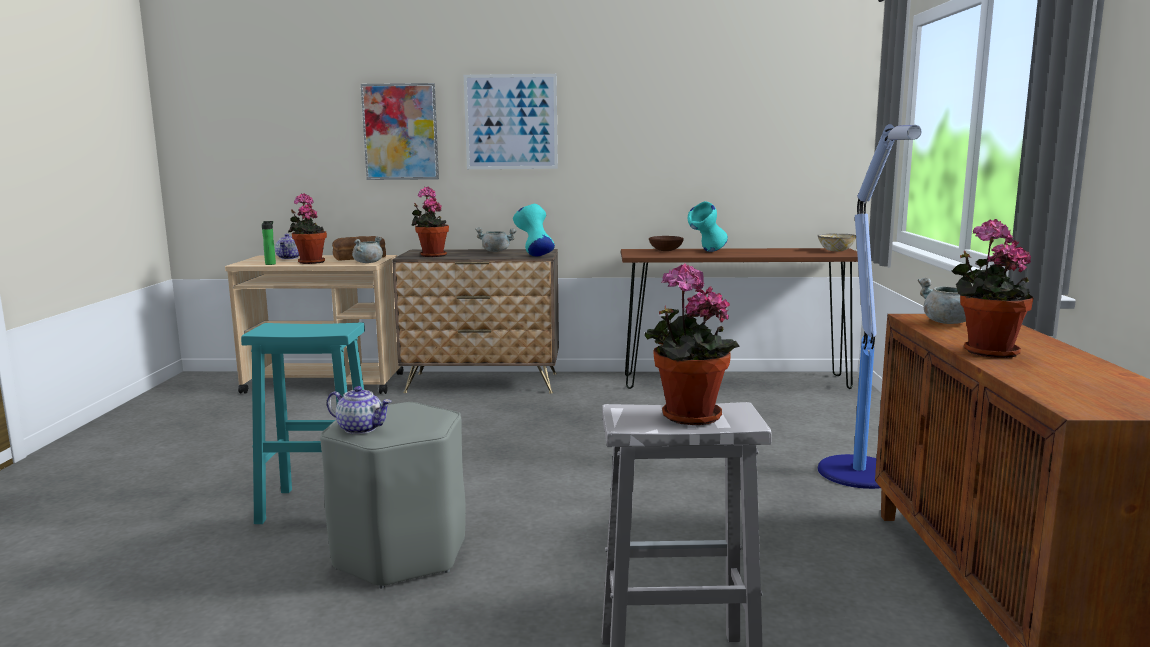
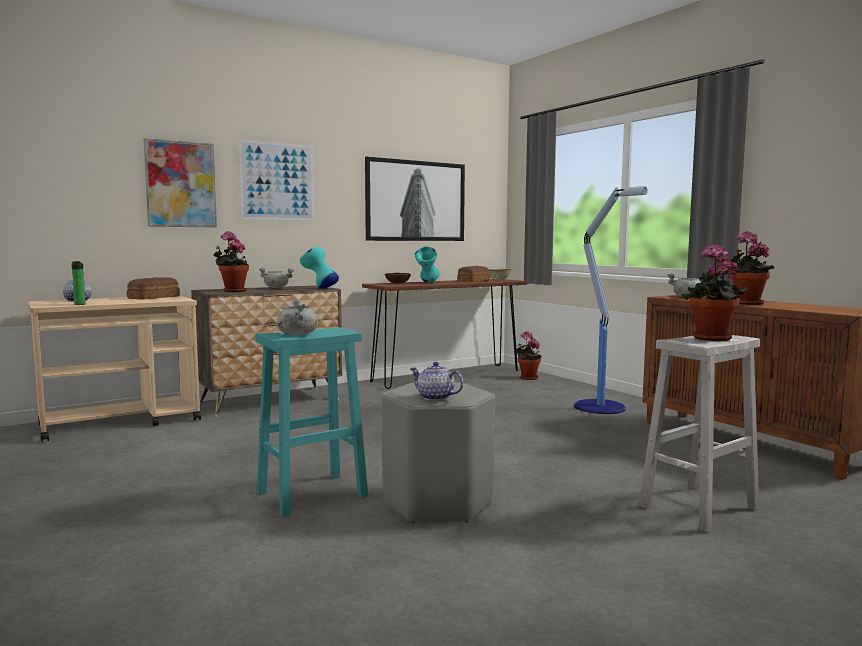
camera: 35 degrees left, 5 degrees down
potted plant [288,193,327,264] -> potted plant moved to [515,331,541,380]
teapot [327,386,392,434] -> teapot turned 135 degrees counterclockwise [410,362,464,401]
grey cooking pot [352,237,383,263] -> grey cooking pot moved to [277,300,318,335]
none -> picture [365,157,465,241]
none -> bread [457,266,490,282]

